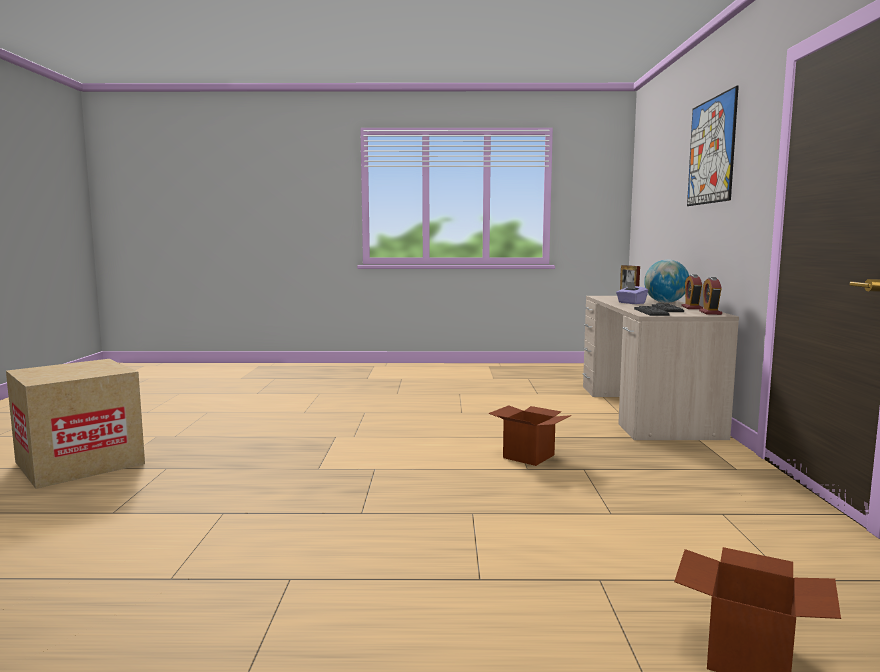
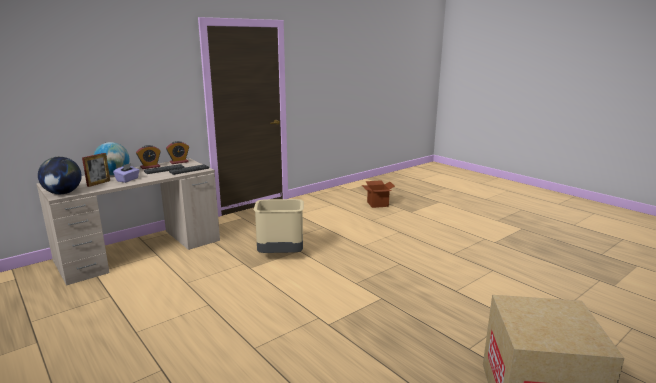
camera: 130 degrees left, 10 degrees up
cardboard box [488,405,572,466] -> beige trash can [254,199,304,253]
picture [687,86,739,206] -> none
none -> globe [38,157,82,194]

